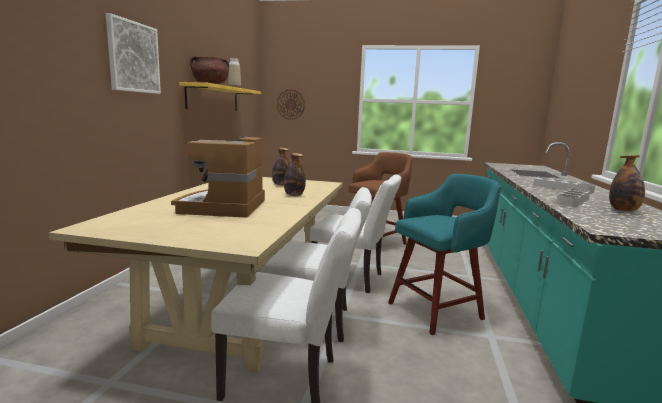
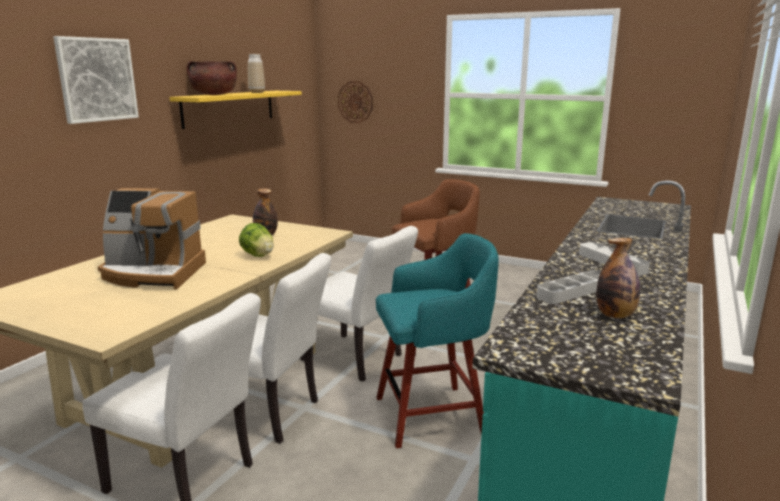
camera: 15 degrees right, 5 degrees up
coffee machine [171,136,265,218] -> coffee machine turned 105 degrees counterclockwise [98,188,206,290]
bottle [284,153,306,196] -> lettuce [239,223,274,257]

